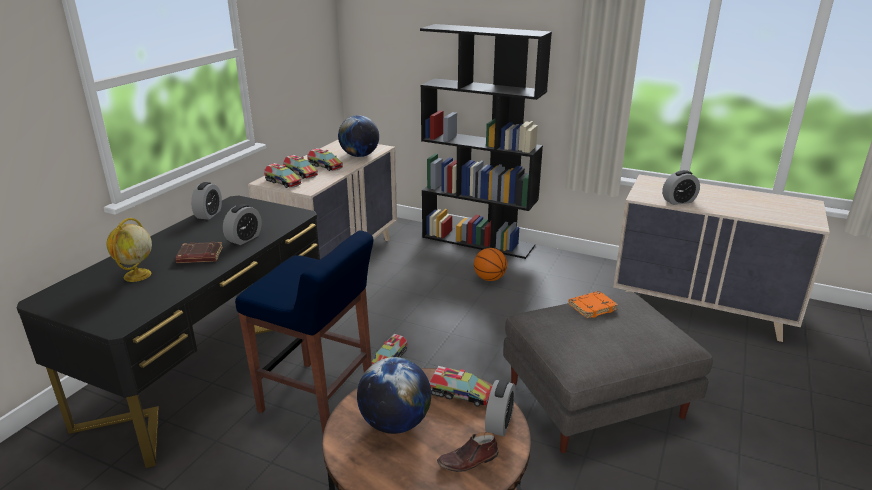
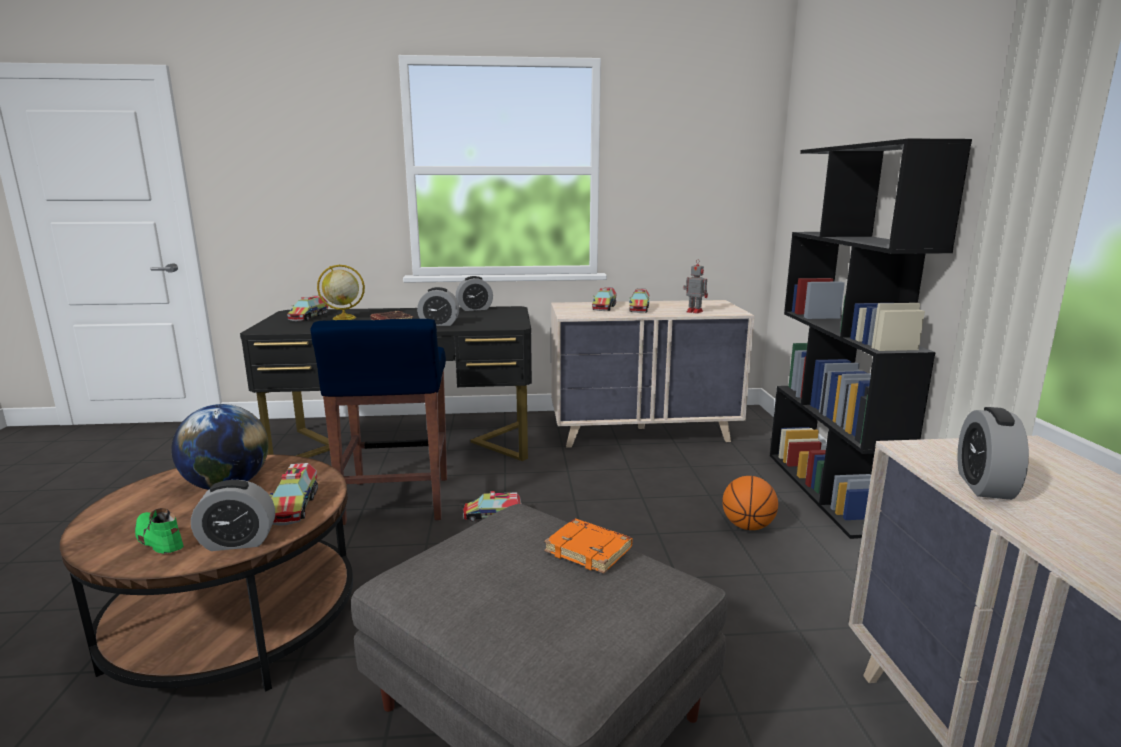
camera: 60 degrees right, 10 degrees down
toy truck [264,163,302,188] -> toy truck moved to [287,296,328,321]
globe [338,115,379,157] -> toy robot [683,259,708,314]
brown shoe [437,432,499,472] -> green shoe [135,508,184,554]
alarm clock [662,170,700,205] -> alarm clock turned 60 degrees clockwise [957,407,1029,500]

